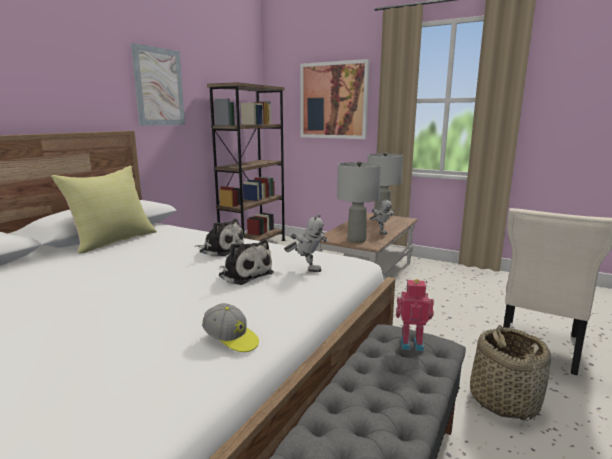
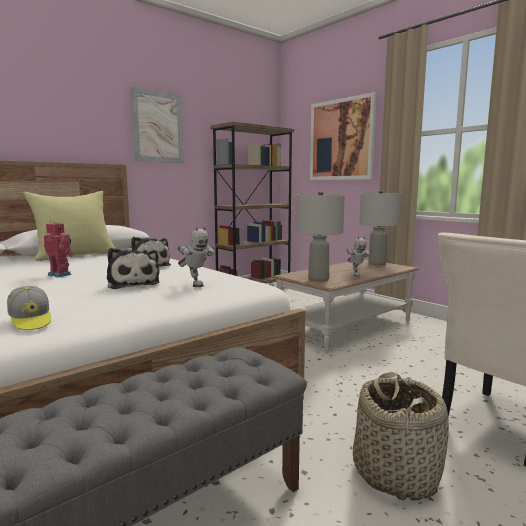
camera: 20 degrees right, 5 degrees down
toy robot [396,279,434,351] -> toy robot moved to [44,221,74,277]

